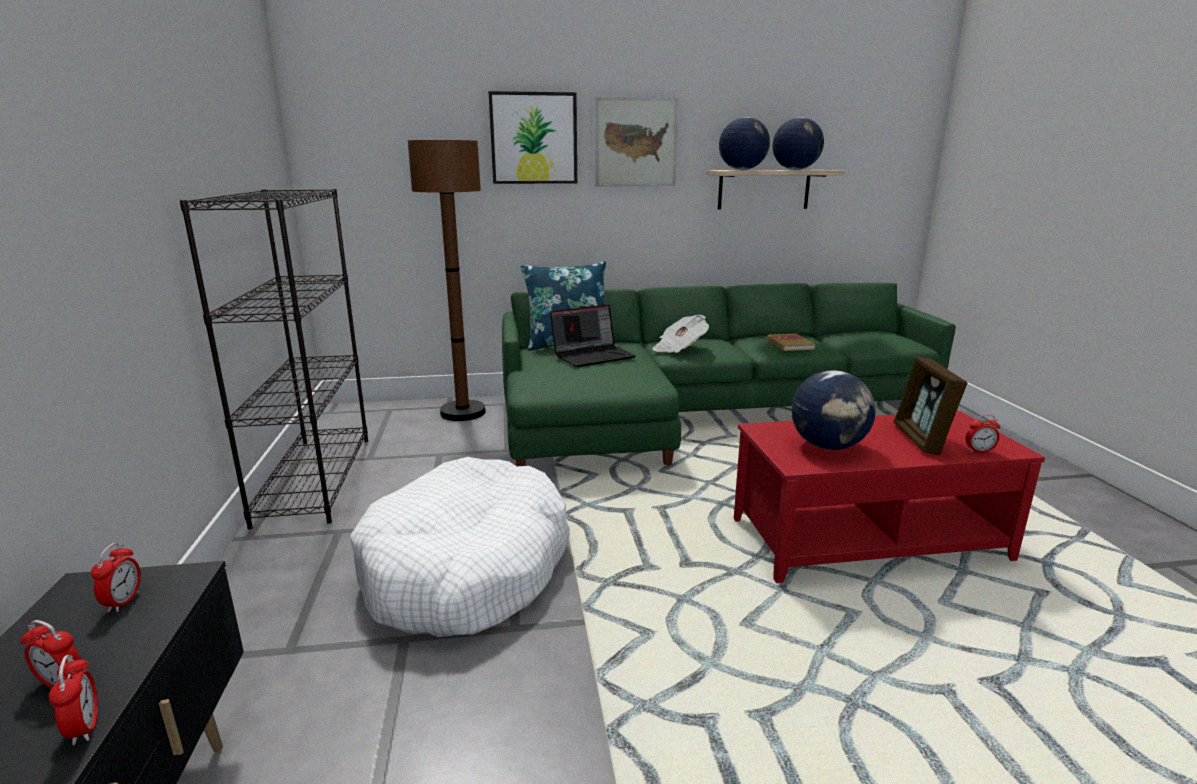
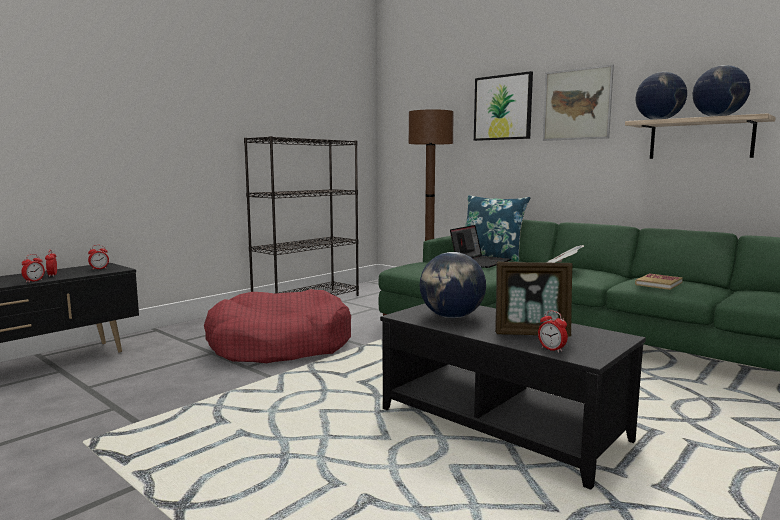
camera: 50 degrees right, 10 degrees down
white dog bed [350,457,570,637] -> red dog bed [204,289,351,363]
laptop [550,304,636,367] -> laptop turned 75 degrees counterclockwise [450,225,511,268]
red coffee table [734,411,1045,583] -> black coffee table [380,303,646,490]
picture frame [894,356,967,455] -> picture frame turned 135 degrees counterclockwise [495,262,573,337]

